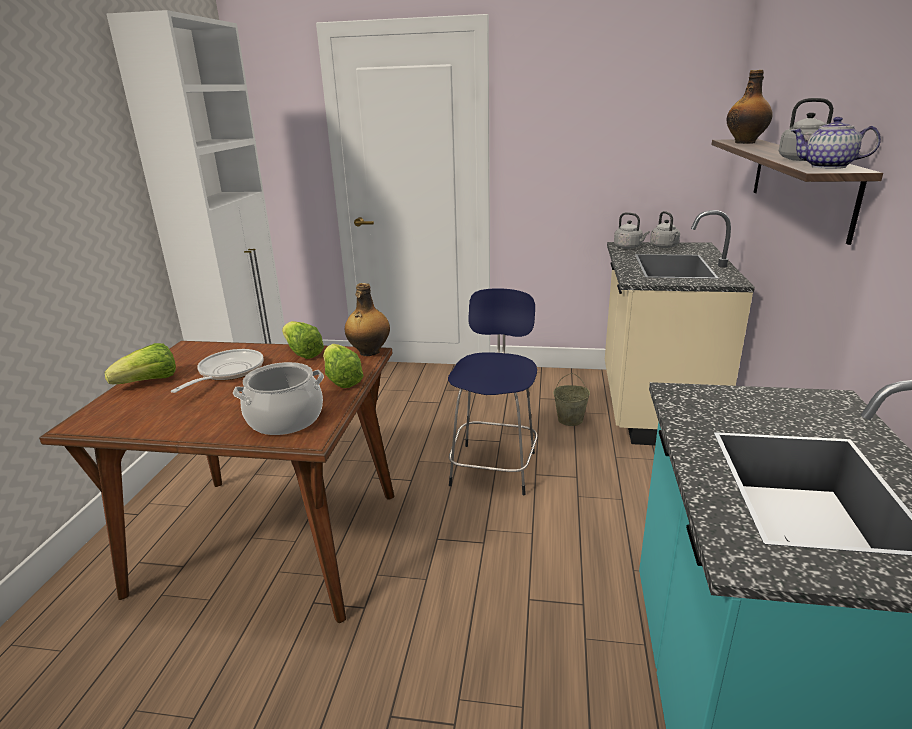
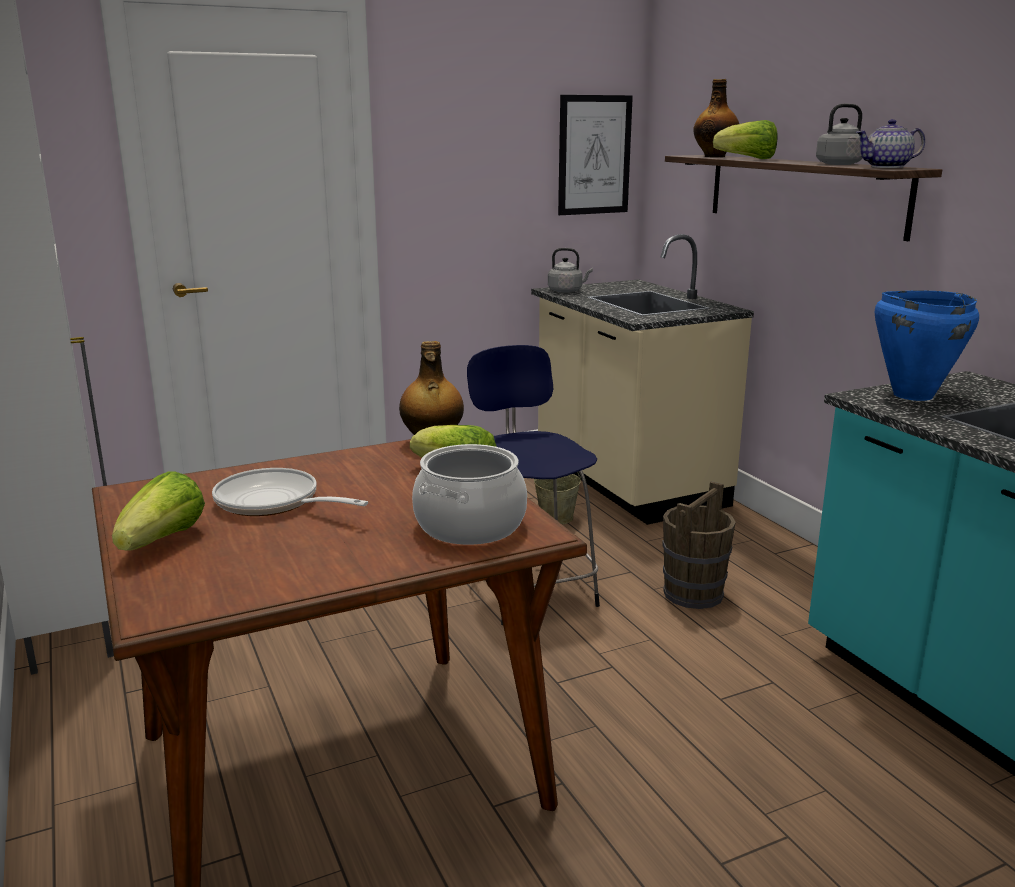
camera: 35 degrees left, 5 degrees down
frying pan [171,349,264,393] -> frying pan turned 45 degrees counterclockwise [212,468,368,516]
lettuce [282,321,324,359] -> lettuce moved to [713,120,778,159]
grey kettle [650,211,680,248] -> none
none -> picture [558,95,633,215]
none -> brown bucket [662,481,736,609]
none -> blue cooking pot [875,291,979,401]

